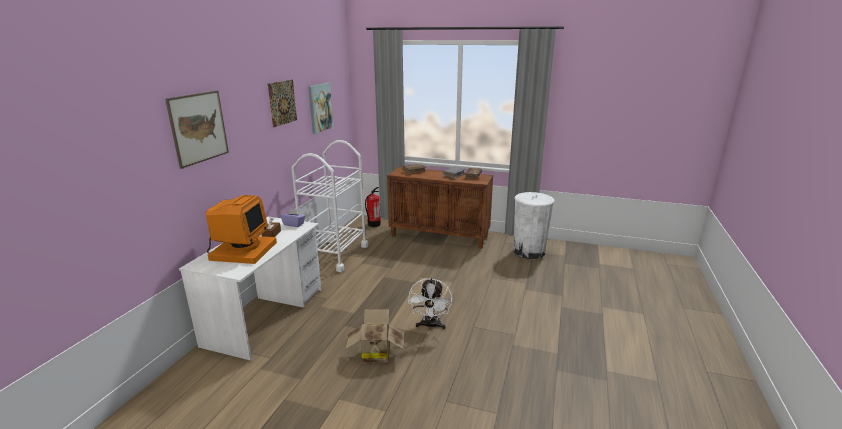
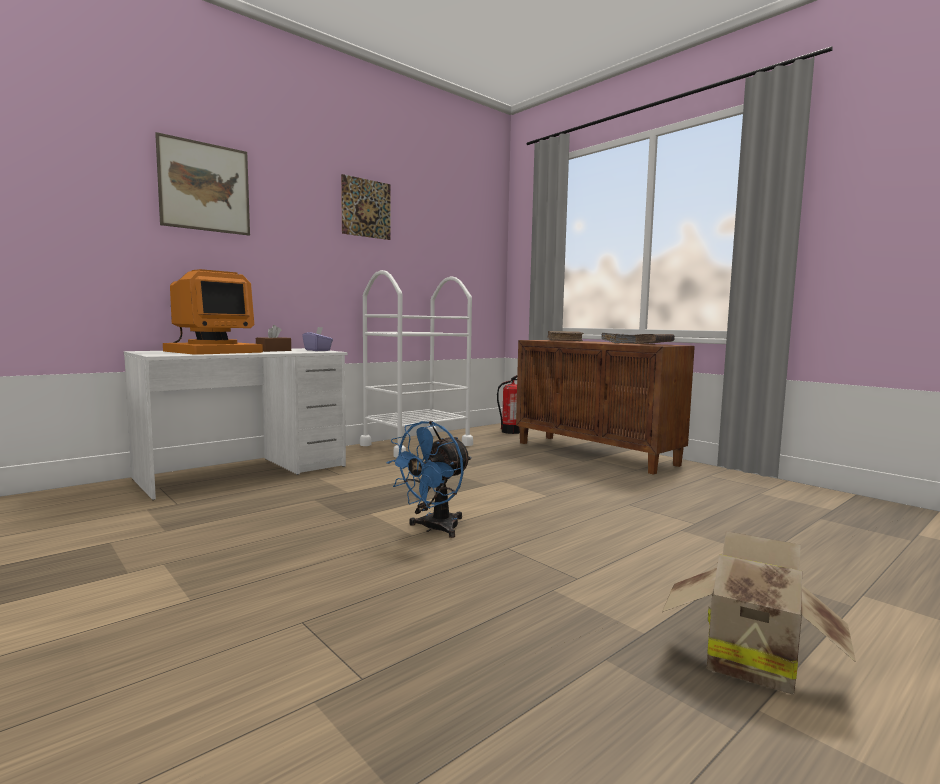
camera: 30 degrees right, 15 degrees down
picture [308,83,333,134] -> none
cardboard box [345,309,404,363] -> cardboard box moved to [662,531,856,695]
white fan [408,277,452,329] -> blue fan [387,421,472,538]
white trash can [513,192,554,259] -> none

